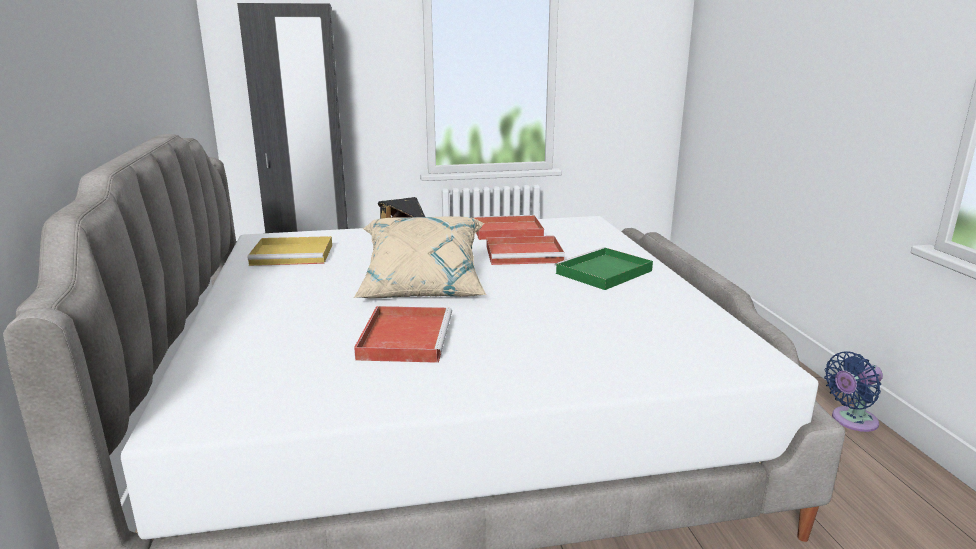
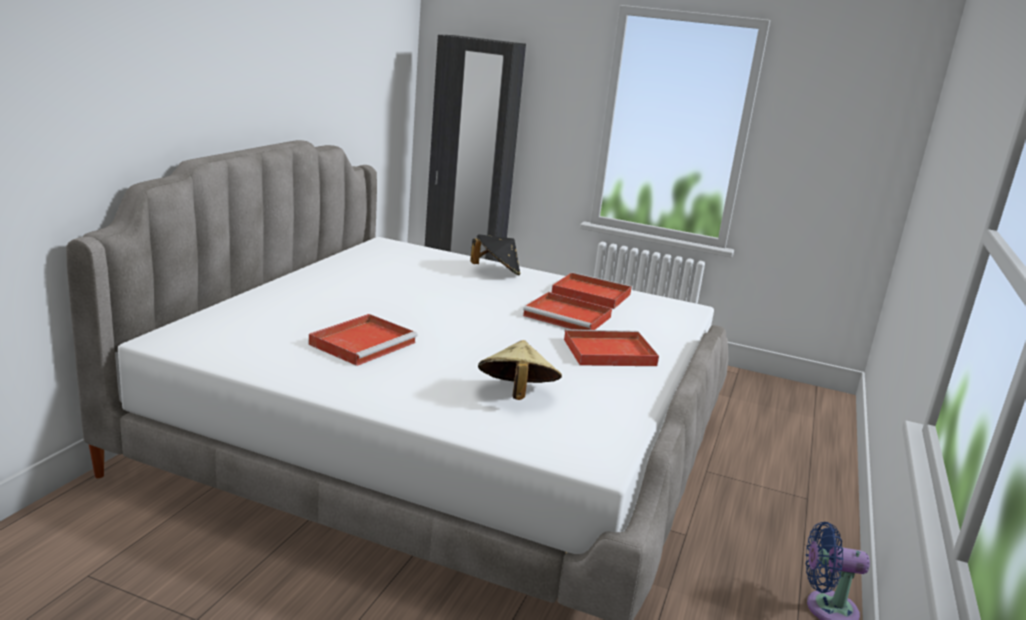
camera: 30 degrees right, 0 degrees up
yellow tray [248,236,332,266] -> none
beige pillow [354,216,486,298] -> none
green tray [554,247,653,290] -> red tray [564,329,659,366]
none -> beige hat [478,340,562,400]

